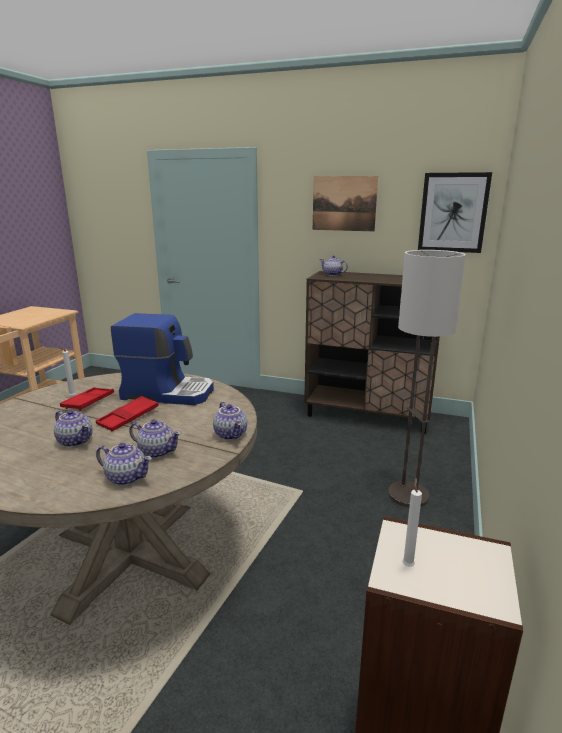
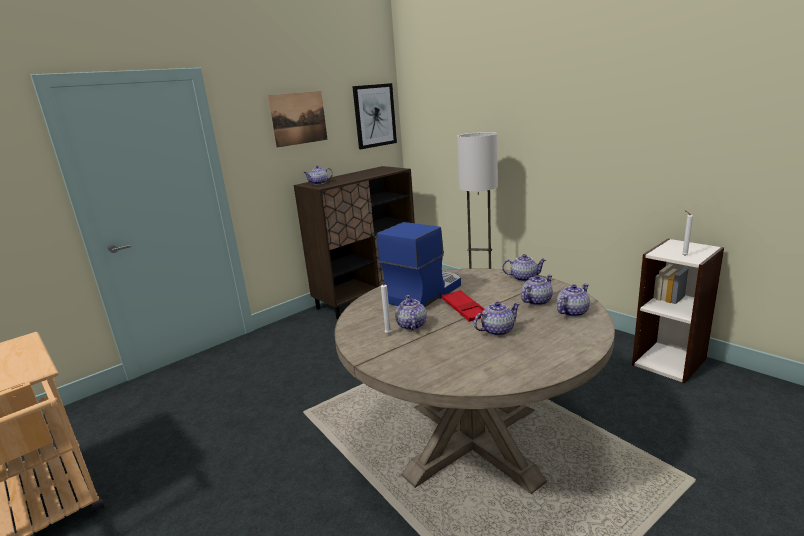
camera: 60 degrees left, 0 degrees up
red tray [60,387,114,411] -> teapot [395,295,427,330]

